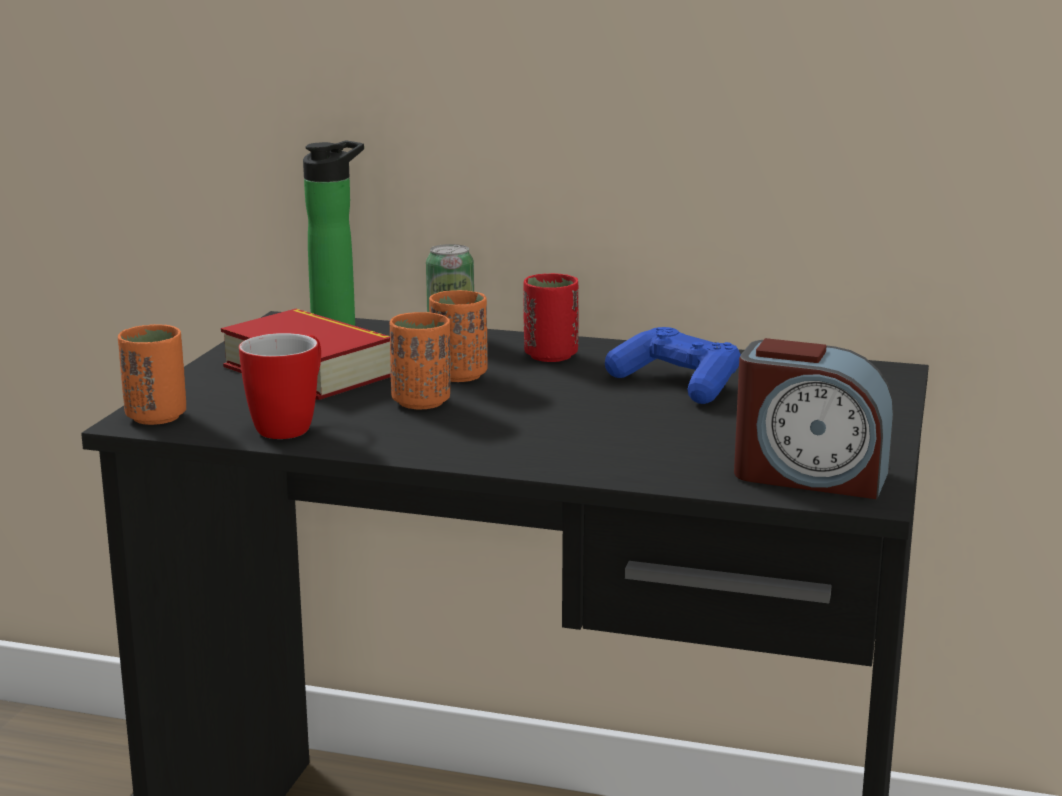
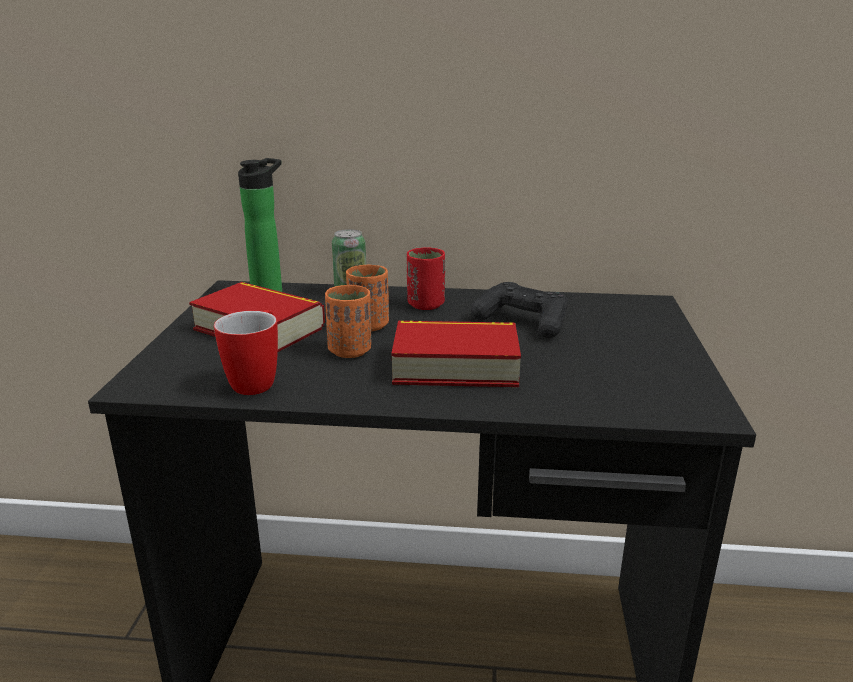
camera: 10 degrees left, 5 degrees up
orange cup [118,324,186,425] -> none
blue game controller [605,327,741,404] -> black game controller [471,282,568,338]
alarm clock [734,338,894,499] -> none
none -> book [391,321,521,387]

